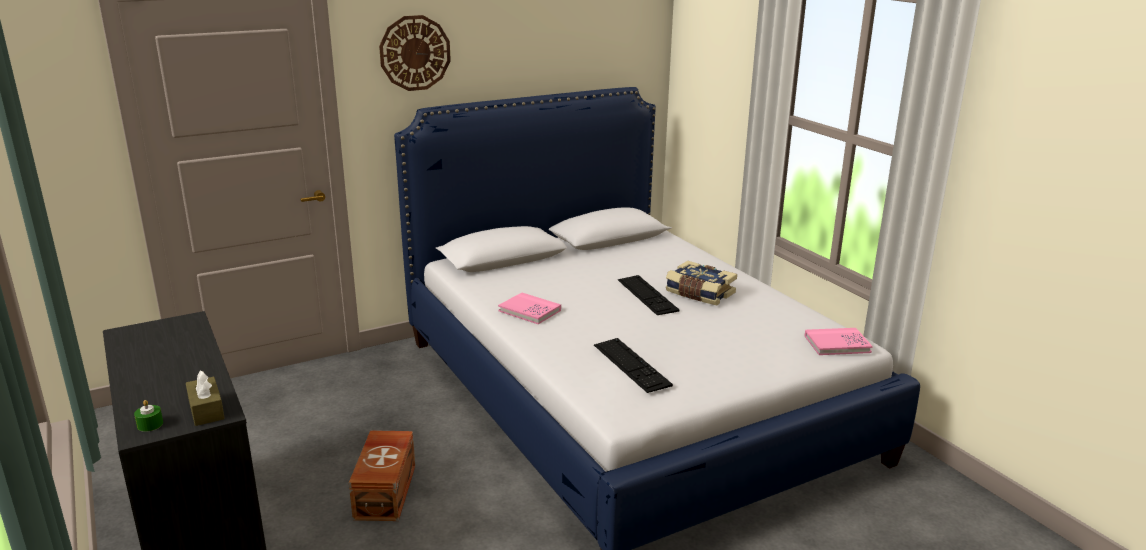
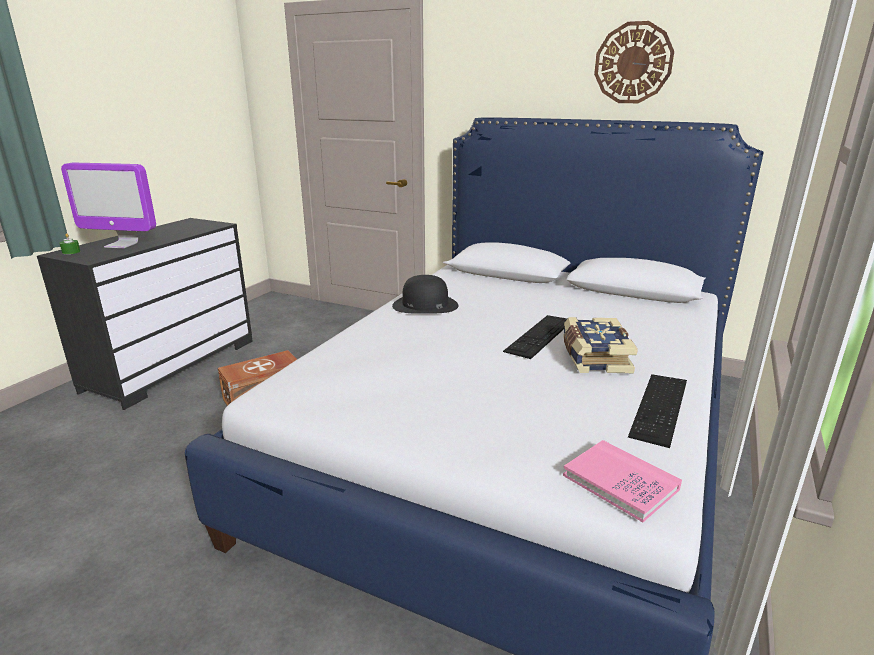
camera: 55 degrees right, 0 degrees up
brown tissue box [186,371,225,426] -> none
wall clock [379,15,451,91] -> wall clock moved to [594,21,674,103]
pink book [498,293,561,324] -> black hat [392,275,458,314]
keyboard [594,338,673,393] -> keyboard moved to [628,374,687,448]
none -> monitor [61,163,156,249]

